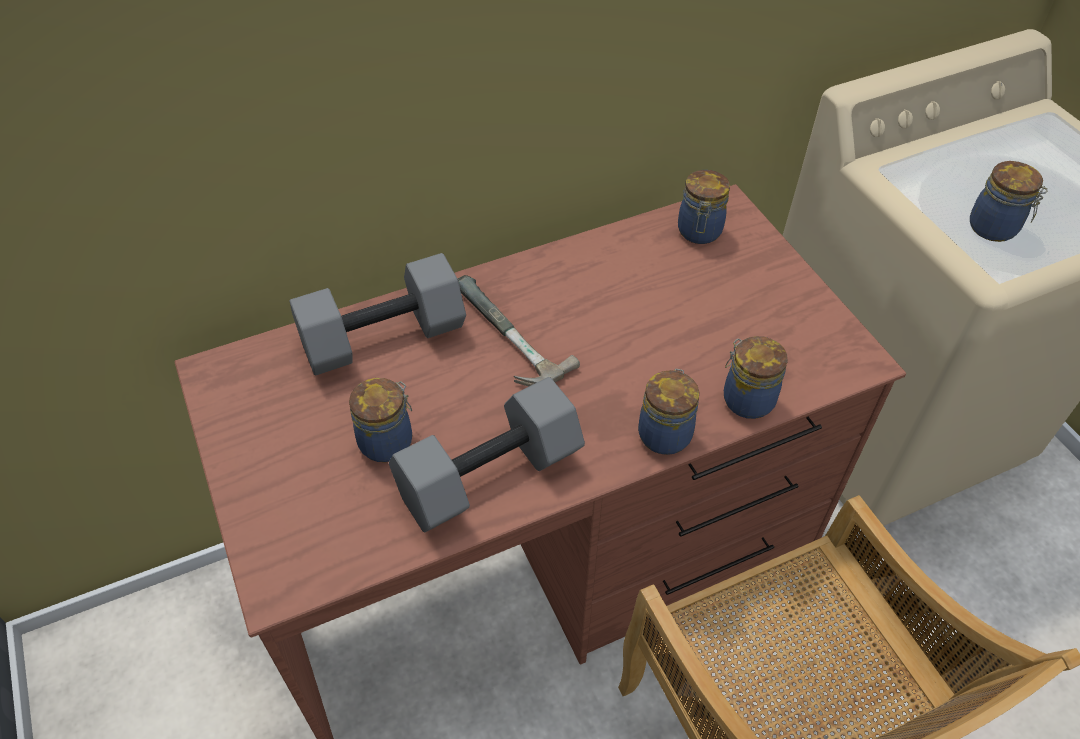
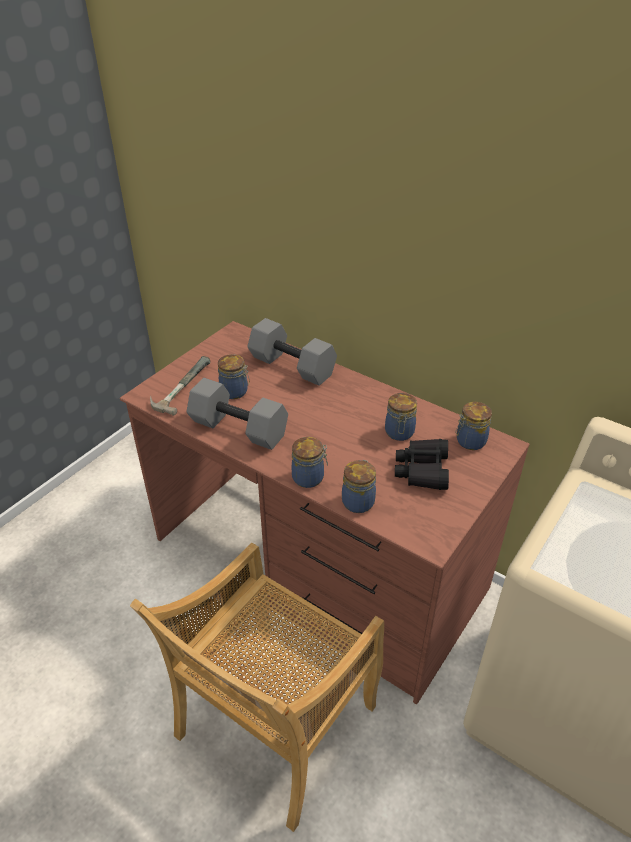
camera: 60 degrees right, 10 degrees down
hammer [458,275,580,386] -> hammer moved to [150,356,210,416]
jar [970,161,1048,242] -> jar moved to [385,393,417,441]
none -> black binoculars [395,439,449,490]

